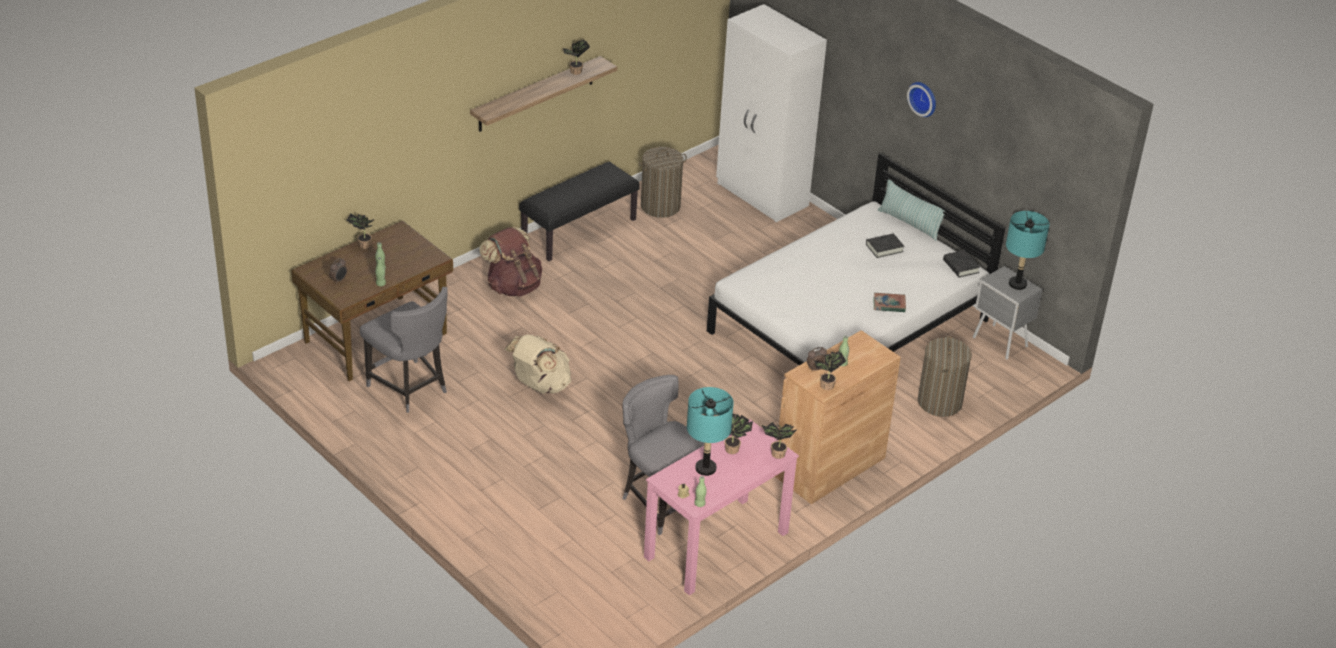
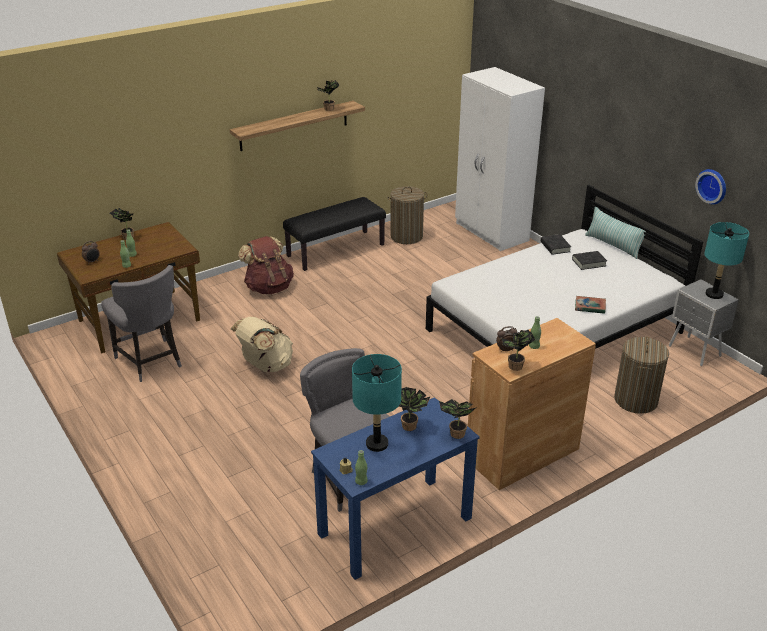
camera: 10 degrees right, 5 degrees down
pink desk [644,419,799,595] -> blue desk [311,397,480,580]
wall clock [907,82,936,117] -> wall clock moved to [695,169,726,204]
black book [943,250,980,277] -> black book moved to [541,234,571,255]

